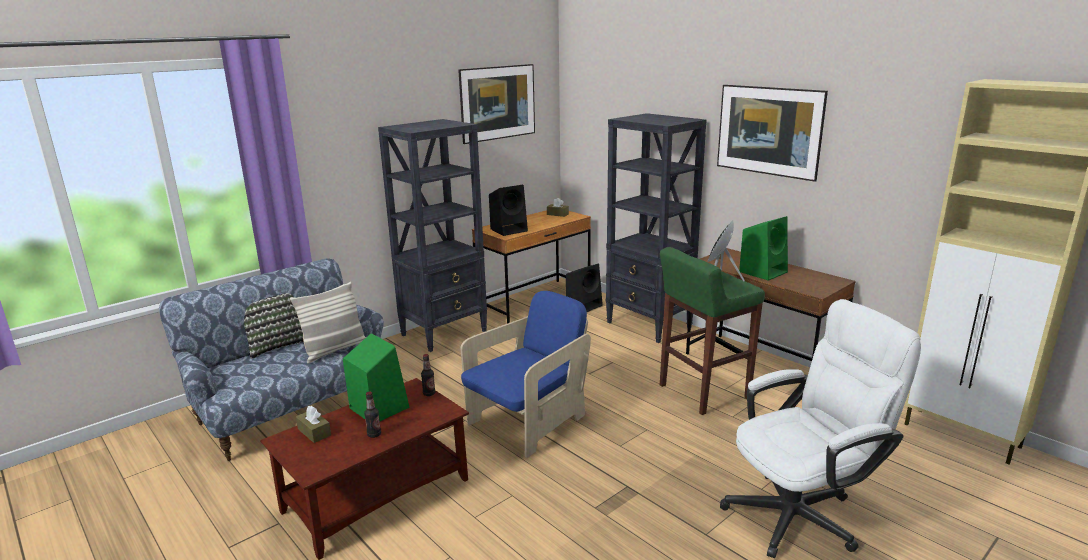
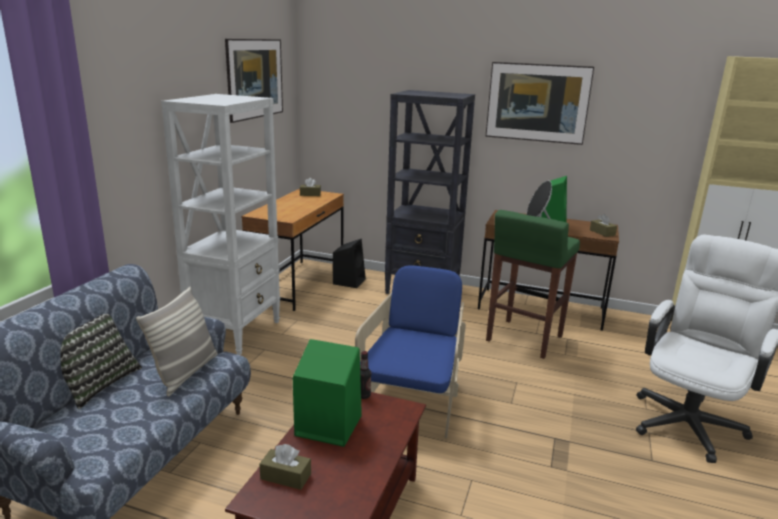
camera: 30 degrees left, 0 degrees up
bottle [364,391,381,438] -> none
black bookcase [378,119,487,352] -> white bookcase [161,94,280,355]
black speaker [489,185,528,236] -> none
none -> brown tissue box [590,214,617,237]

